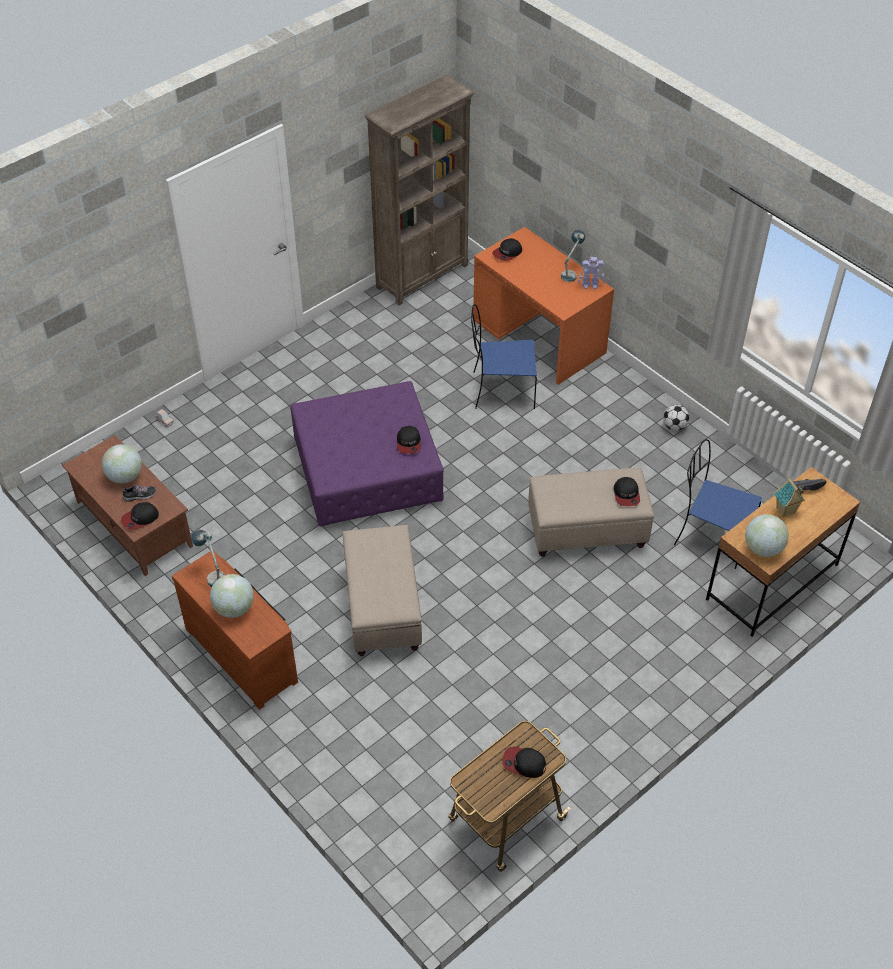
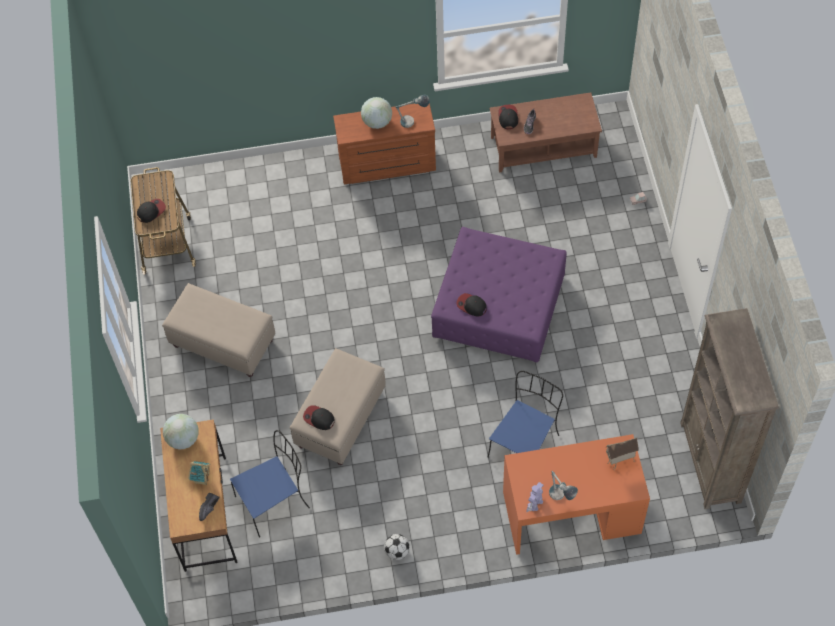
camera: 125 degrees right, 10 degrees up
globe [102,444,142,484] -> none
beige ottoman [342,525,422,656] -> beige ottoman moved to [162,283,275,377]
cap [492,238,522,261] -> toy house [605,438,639,469]

